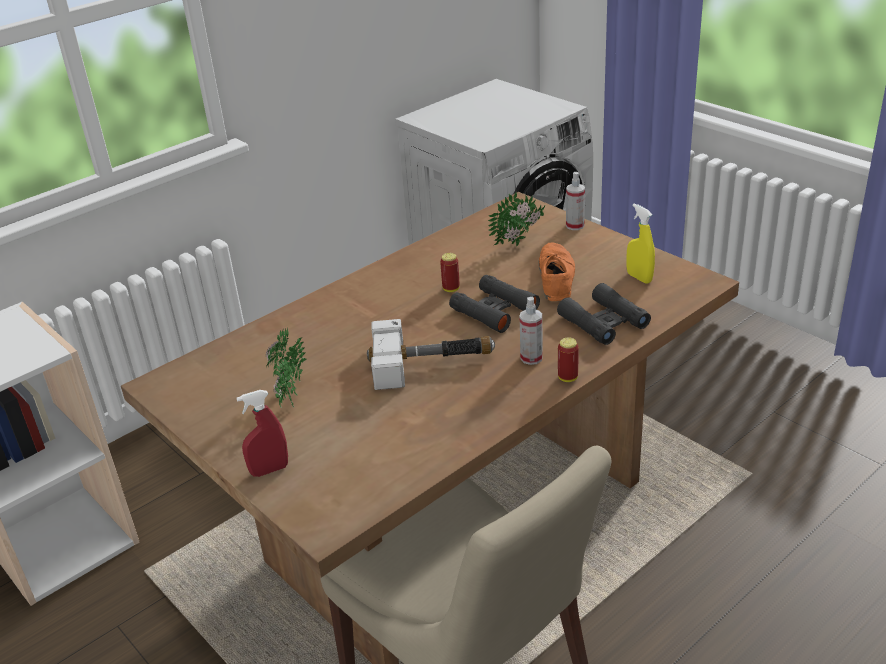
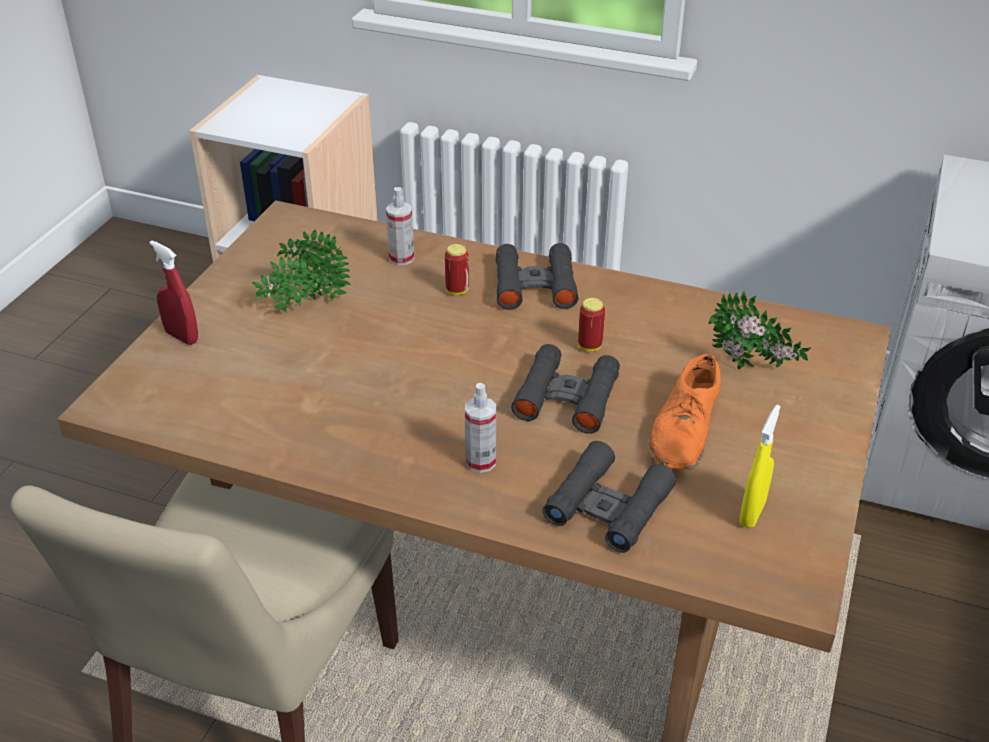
camera: 60 degrees right, 5 degrees up
hammer [367,319,495,390] -> none
orange shoe [538,243,575,301] -> orange shoe turned 135 degrees clockwise [648,354,721,470]
can [558,337,579,382] -> can moved to [445,244,469,295]
spray bottle [566,172,585,230] -> spray bottle moved to [386,187,414,265]
none -> black binoculars [496,243,578,310]

